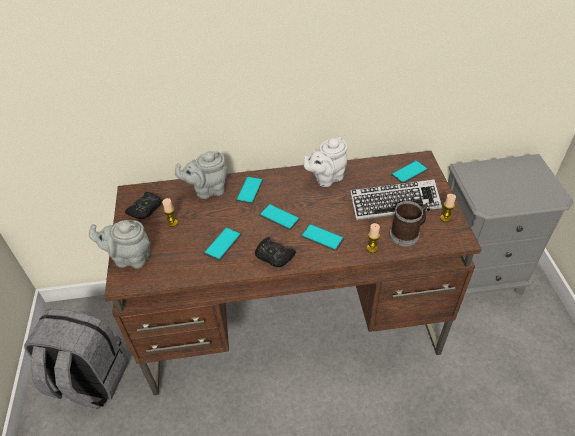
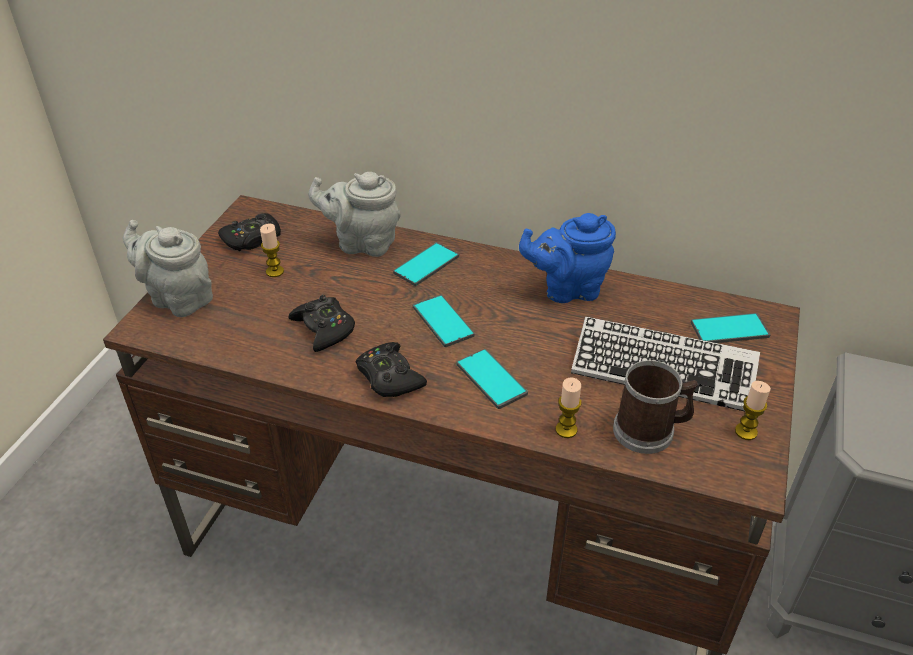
camera: 25 degrees right, 5 degrees down
grey backpack [24,309,129,409] -> none
phone [204,227,241,261] -> black game controller [288,295,355,352]
white teapot [304,137,348,187] -> blue teapot [519,213,616,303]

